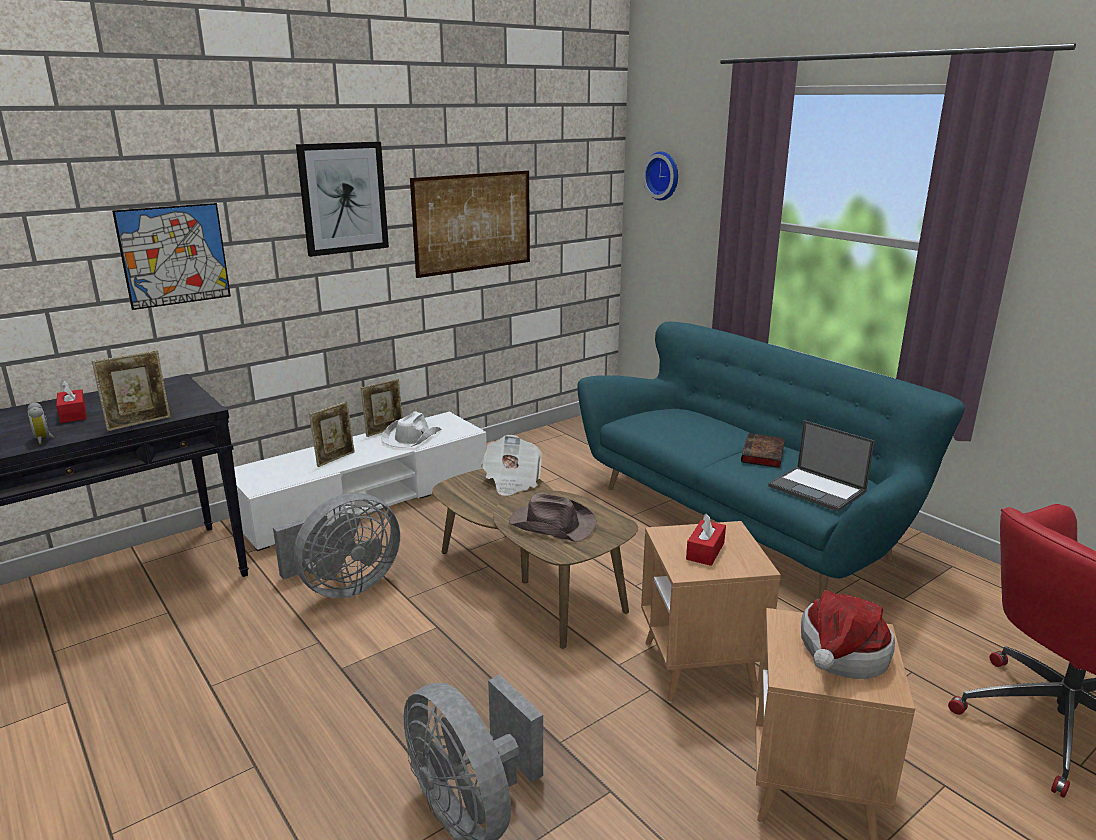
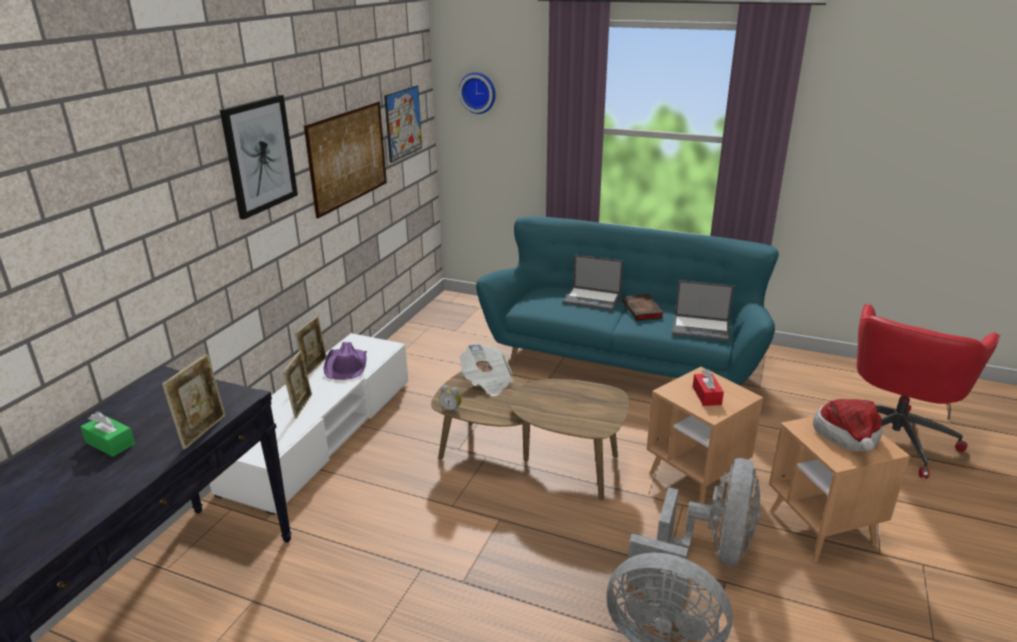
camera: 30 degrees left, 5 degrees up
alarm clock [28,402,54,444] -> alarm clock moved to [439,385,461,413]
red tissue box [56,380,87,423] -> green tissue box [80,412,135,457]
picture [112,203,231,310] -> picture moved to [384,85,422,163]
grey fan [273,493,400,598] -> grey fan moved to [657,458,761,566]
white hat [381,412,442,448] -> purple hat [323,342,367,380]
brown hat [509,493,597,542] -> none
none -> laptop [563,255,623,311]

